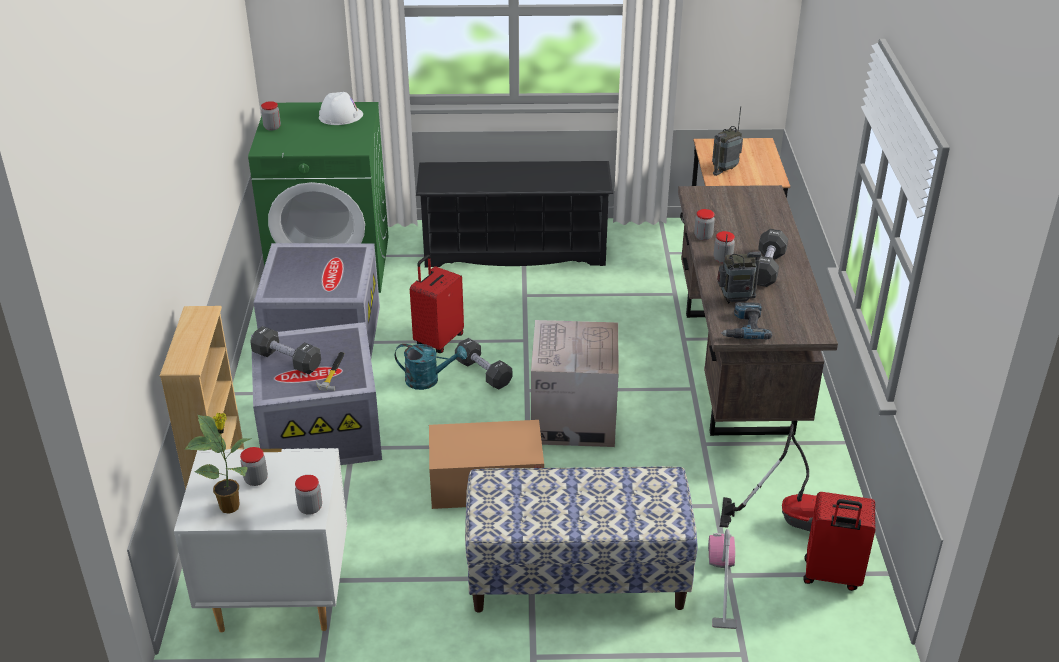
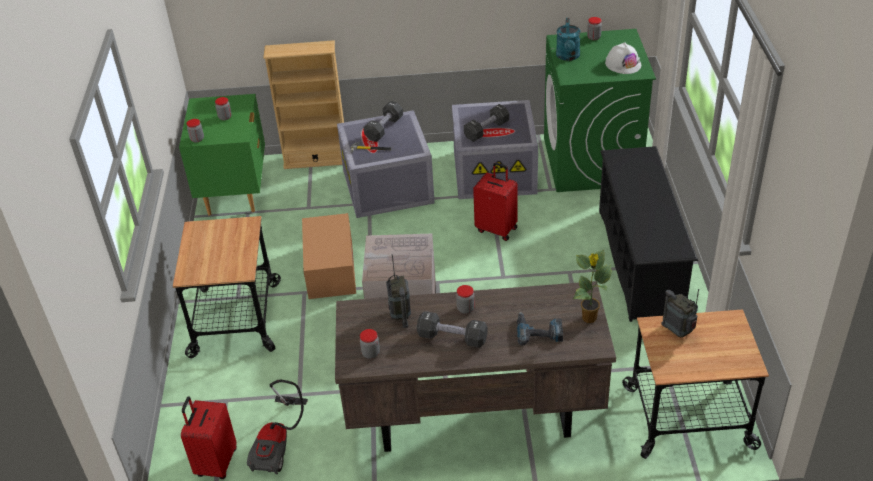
camera: 90 degrees right, 5 degrees up
white nightstand [174,448,347,632] -> green nightstand [179,94,265,216]
potted plant [185,413,252,514] -> potted plant moved to [573,249,612,323]
turquoise watering can [395,344,467,390] -> turquoise watering can moved to [556,18,581,61]
black dumbbell [455,338,512,390] -> black dumbbell moved to [464,104,509,142]
bench [465,466,698,613] -> cart [173,216,281,358]
jar [694,209,715,240] -> jar moved to [360,329,380,359]
vacuum cleaner [708,529,737,629] -> none
power drill [721,302,772,339] -> power drill moved to [517,312,563,346]

